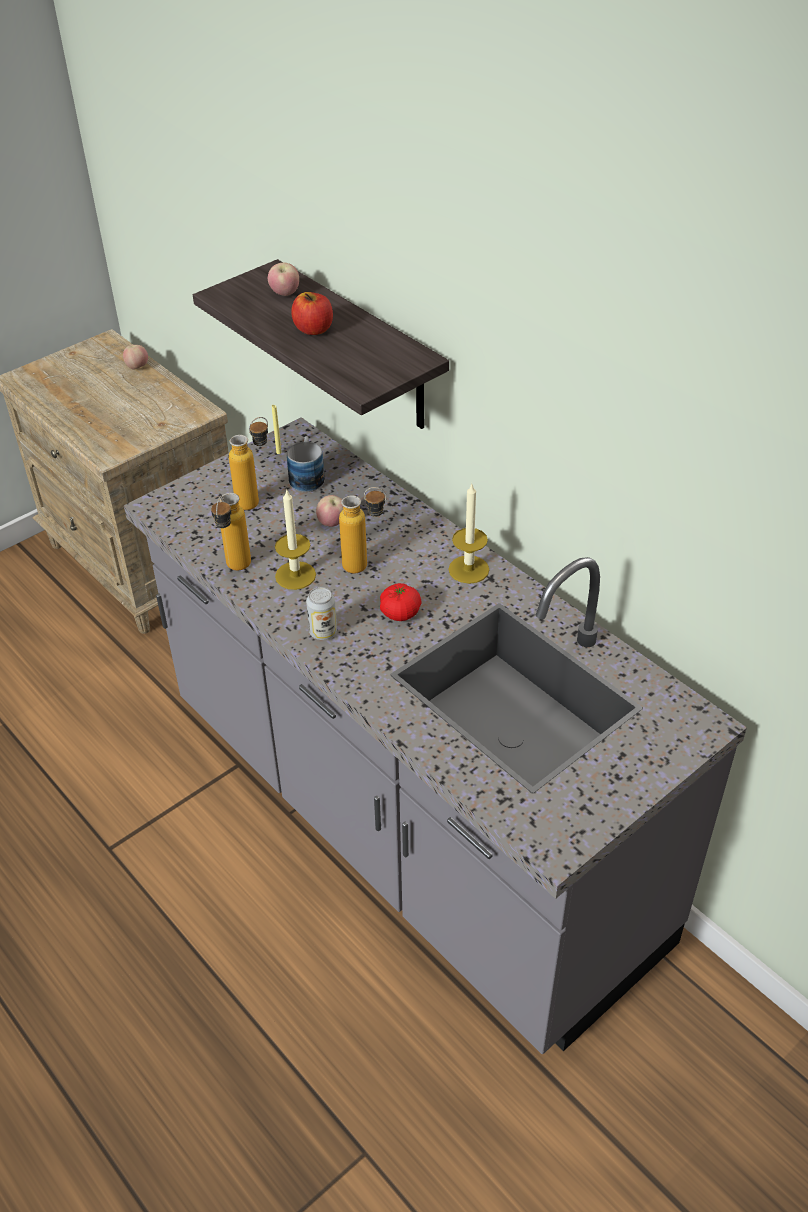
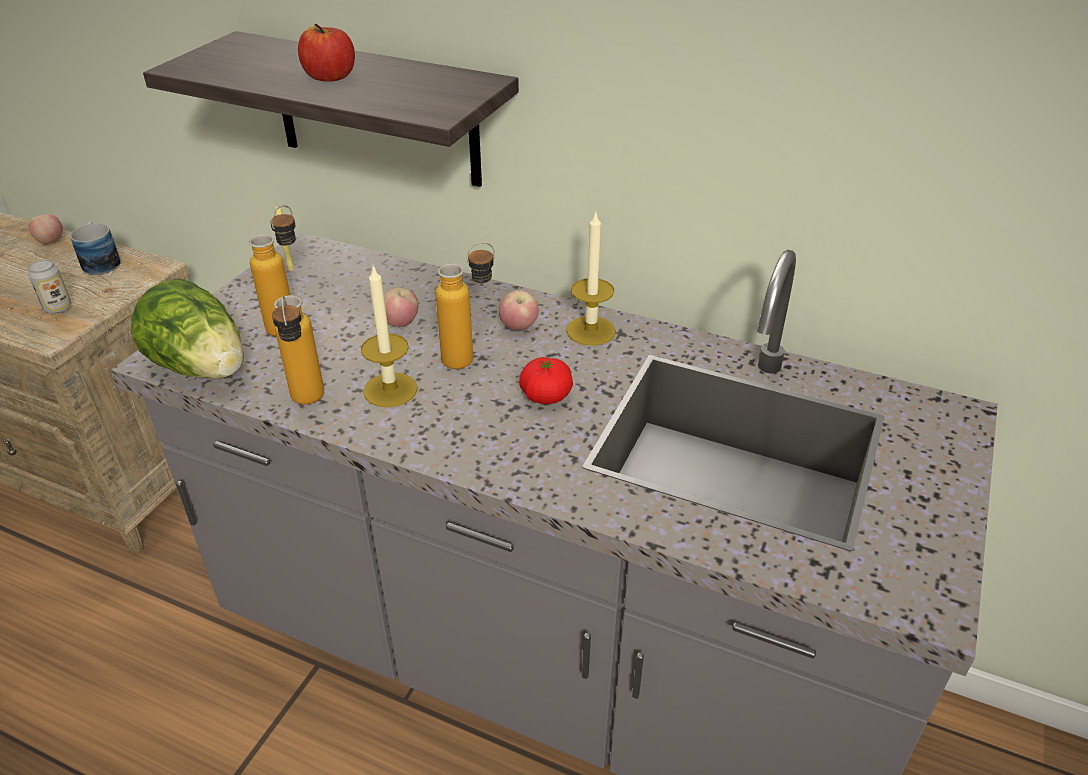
camera: 25 degrees left, 5 degrees down
apple [268,262,299,296] -> apple moved to [499,290,538,330]
mug [287,436,325,492] -> mug moved to [70,221,121,275]
can [306,587,337,640] -> can moved to [28,260,72,314]
none -> lettuce [131,278,244,378]

